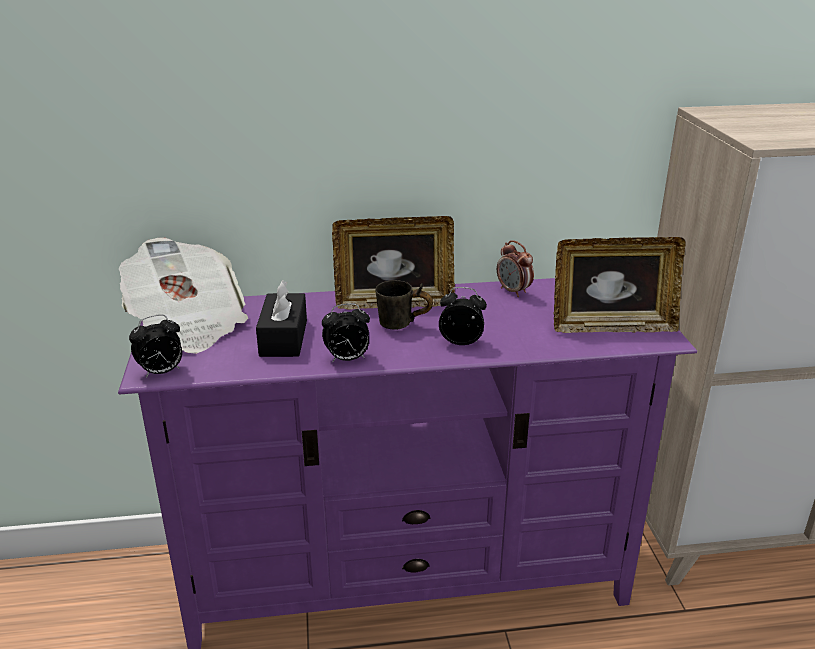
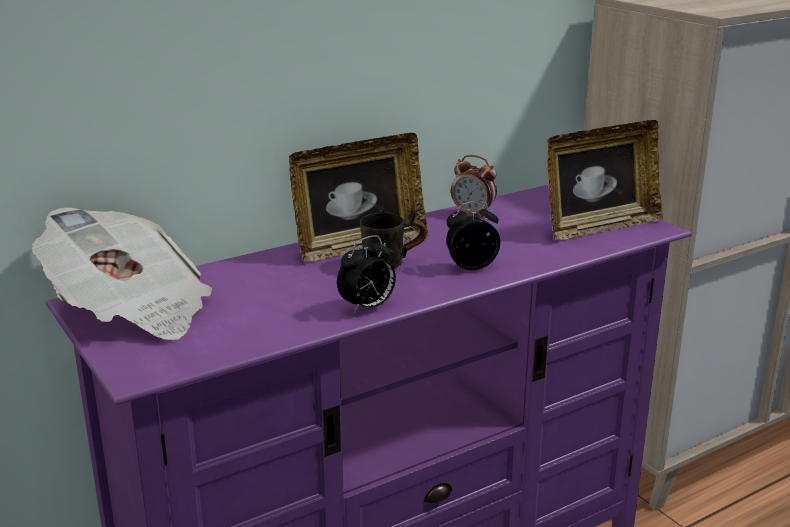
camera: 25 degrees left, 5 degrees down
alarm clock [129,314,182,378] -> none
black tissue box [256,280,307,357] -> none

